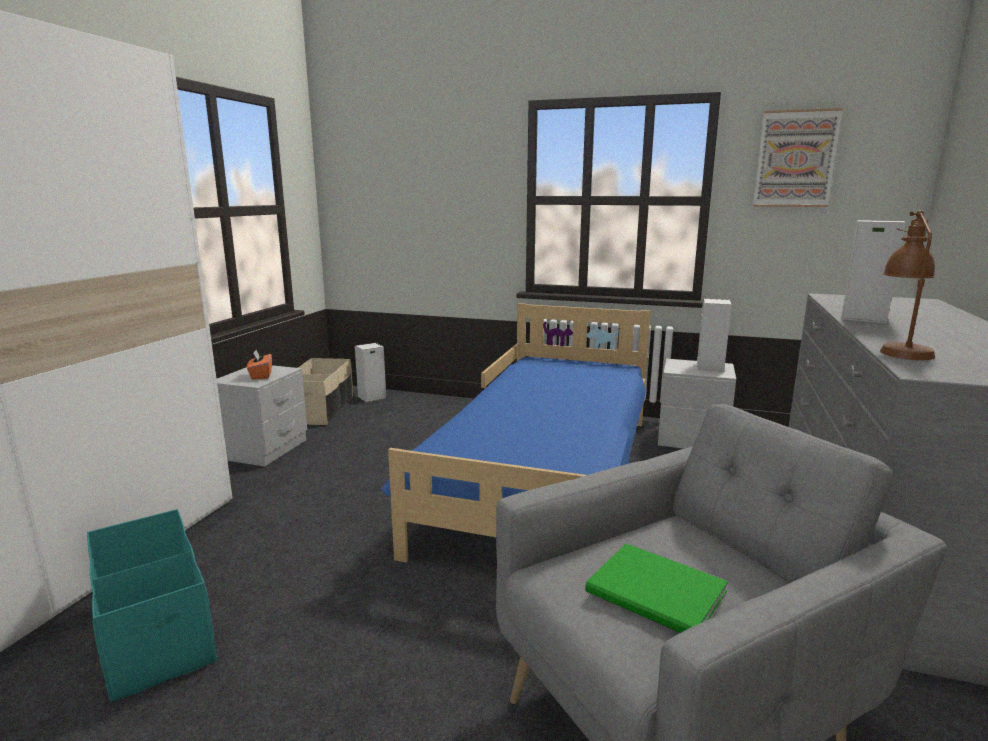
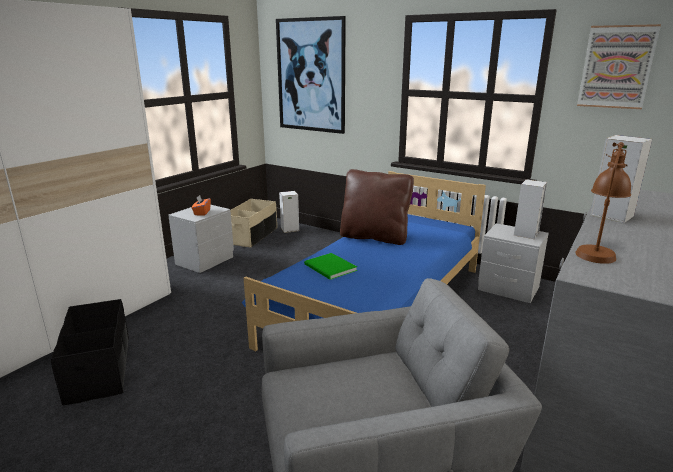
camera: 15 degrees right, 5 degrees up
turquoise storage box [87,509,217,702] -> black storage box [51,299,129,405]
green book [585,544,728,633] -> green book moved to [304,253,357,280]
none -> picture [276,16,346,134]
none -> brown pillow [340,169,414,245]

